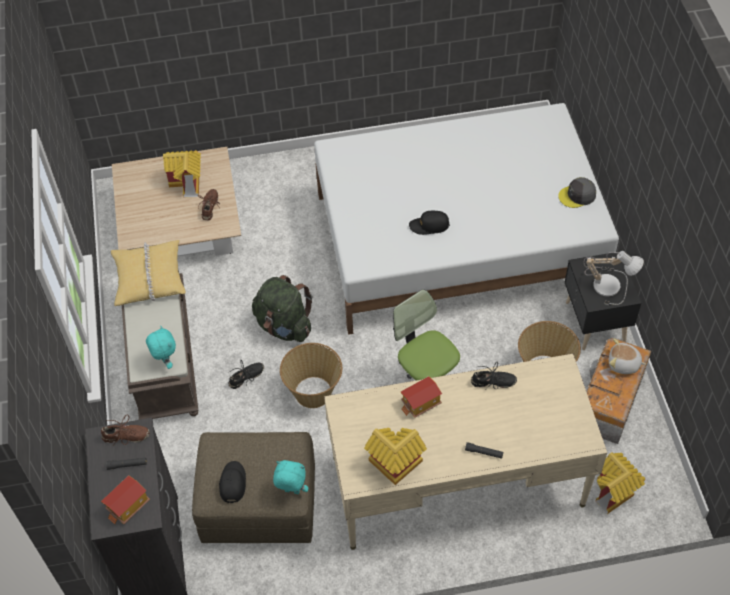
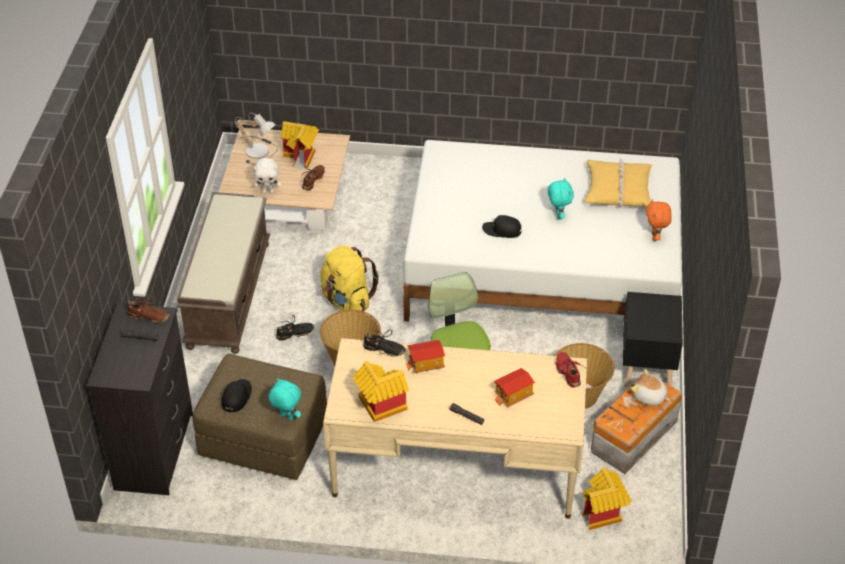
camera: 15 degrees right, 10 degrees down
toy house [101,475,150,524] -> toy house moved to [494,368,535,407]
yellow pillow [111,240,186,306] -> yellow pillow moved to [584,158,652,207]
turquoise plush toy [146,326,176,369] -> turquoise plush toy moved to [548,177,574,220]
green backpack [252,275,312,342] -> yellow backpack [321,246,379,312]
black shoe [471,361,517,390] -> black shoe moved to [363,329,406,357]
grey cap [558,177,596,208] -> orange plush toy [646,199,672,241]
table lamp [583,251,644,305] -> table lamp moved to [235,113,278,165]
none -> white plush toy [254,158,282,194]
none -> red shoe [555,352,584,387]

